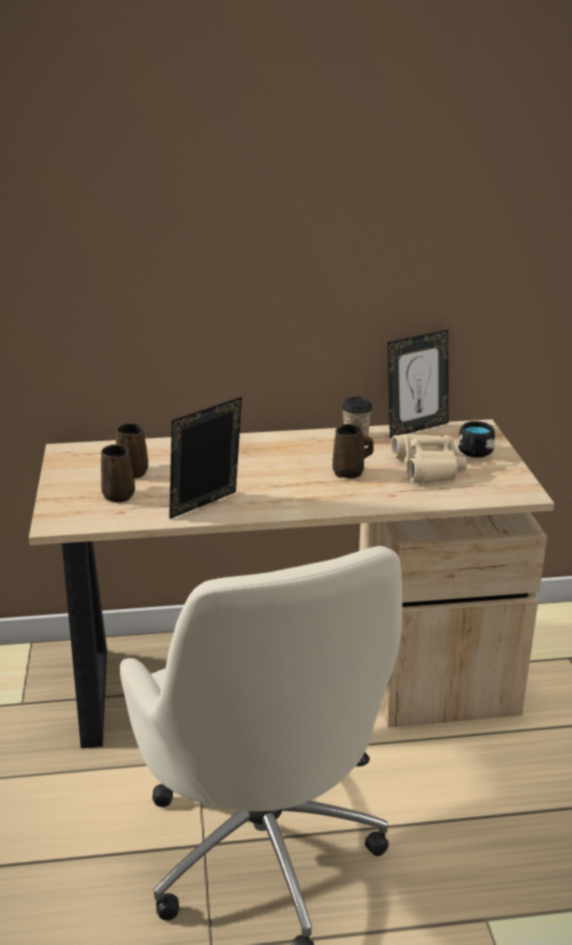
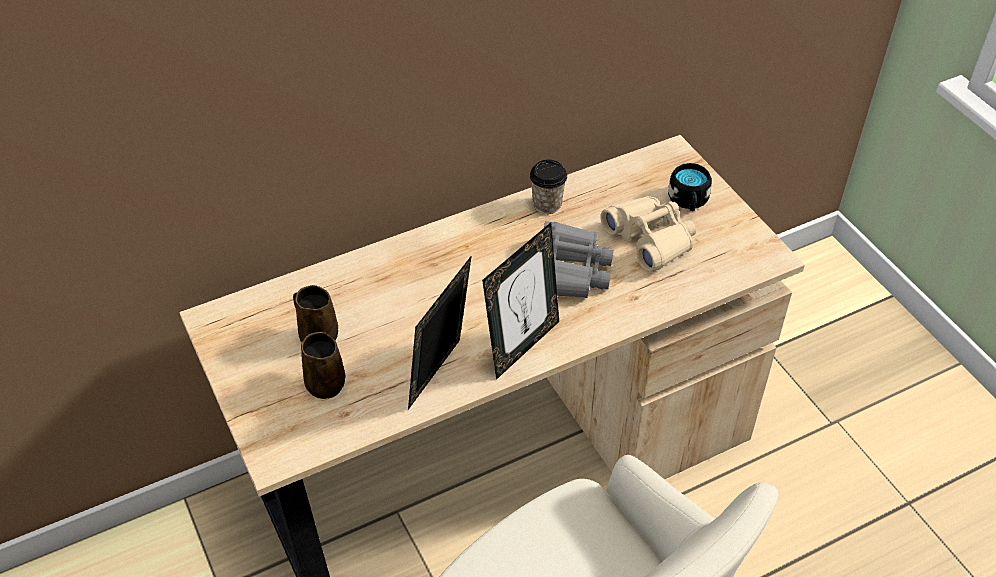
camera: 20 degrees left, 20 degrees up
brown mug [333,424,373,479] -> grey binoculars [544,221,614,298]
picture frame [387,330,449,438] -> picture frame moved to [482,222,559,380]

